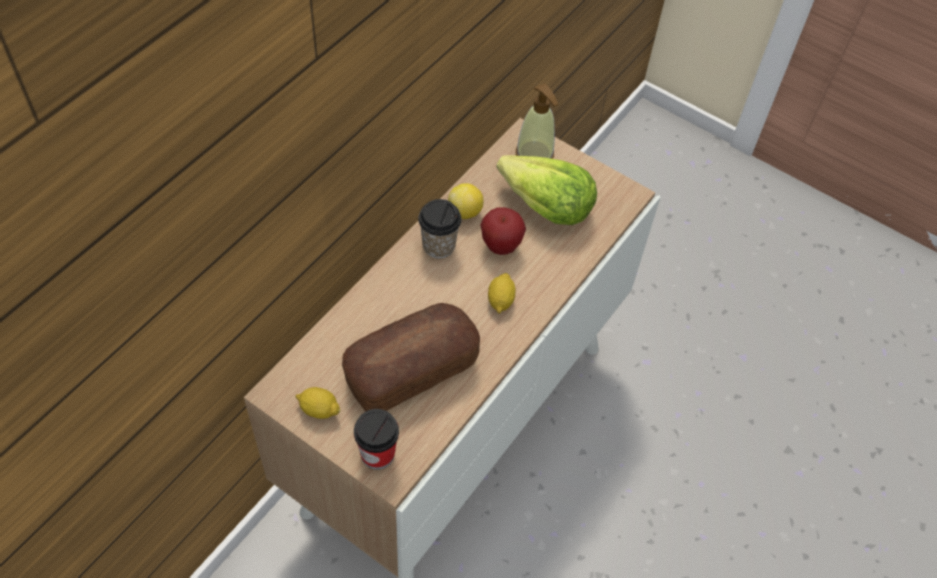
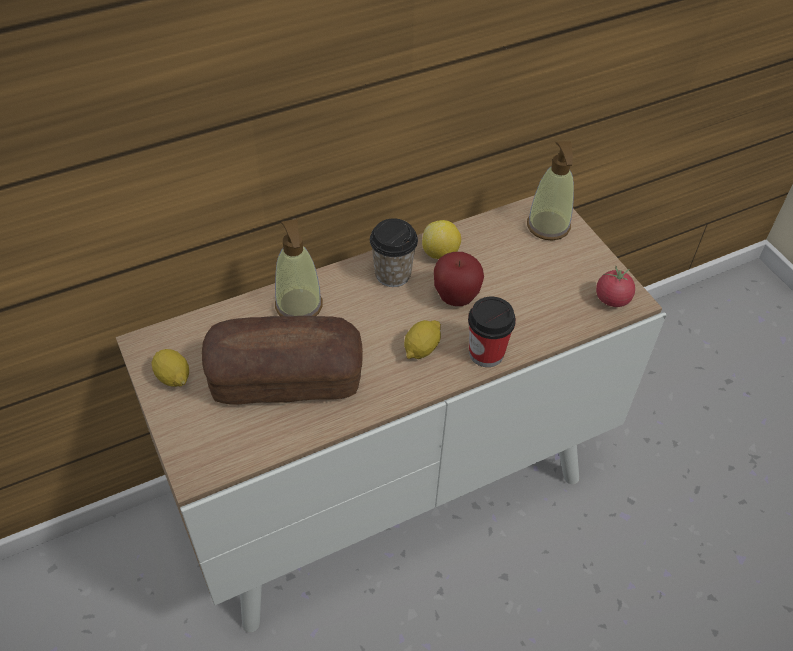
camera: 30 degrees right, 5 degrees down
cup [354,409,399,470] -> cup moved to [468,297,516,367]
lettuce [496,155,597,225] -> none
none -> soap dispenser [275,219,323,316]
none -> tomato [596,266,635,307]

